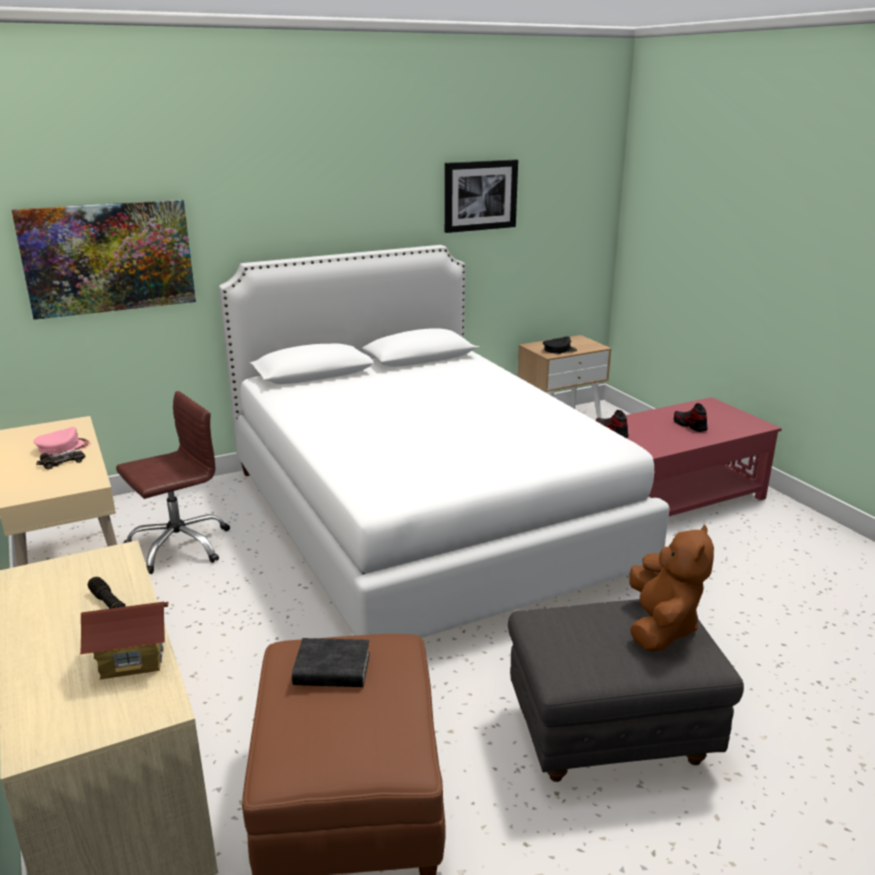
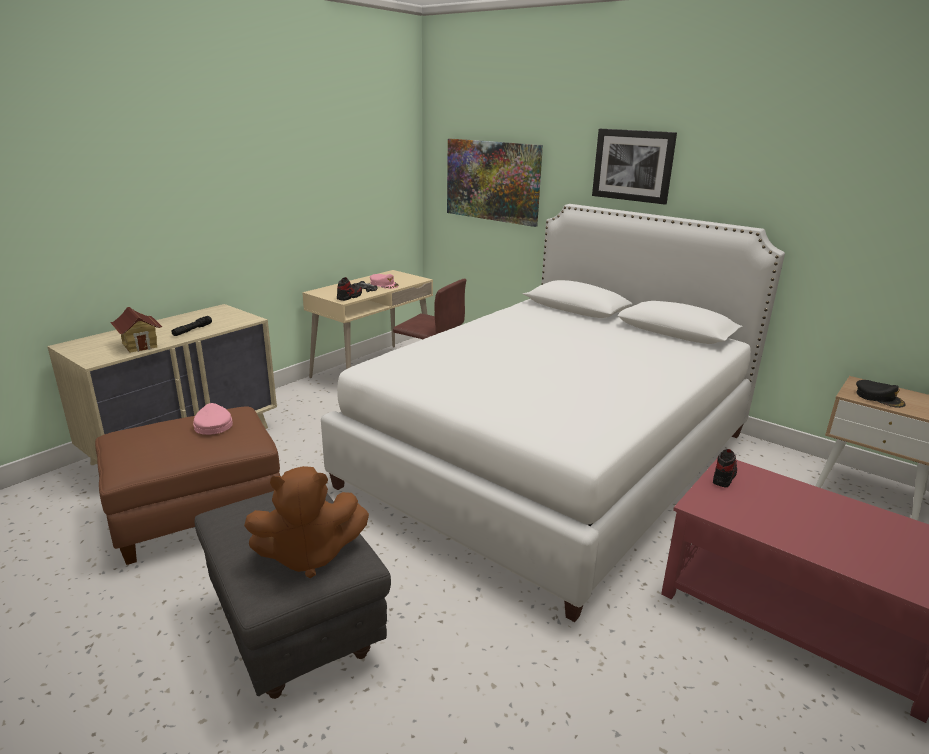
camera: 65 degrees right, 0 degrees up
black book [292,638,370,687] -> pink cap [193,403,233,435]
picture [445,160,518,233] -> picture moved to [592,129,677,205]
shoe [674,403,708,432] -> shoe moved to [337,277,362,301]

